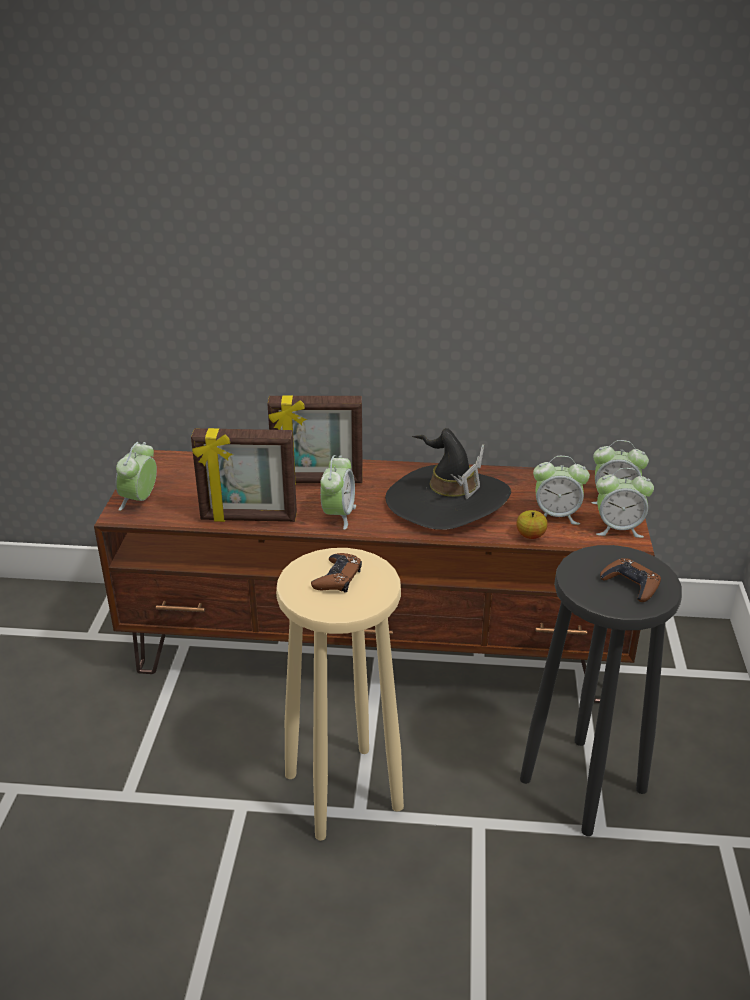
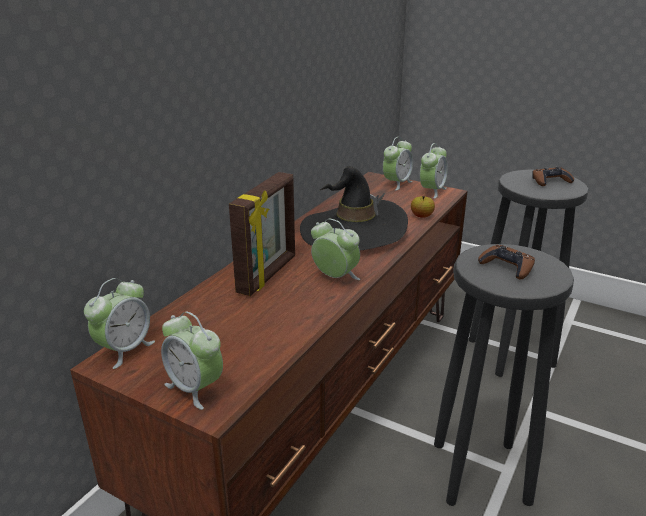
camera: 65 degrees left, 5 degrees down
picture frame [191,428,297,522] -> none
beige stool [276,548,404,841] -> black stool [434,244,574,506]
alarm clock [533,456,590,525] -> alarm clock moved to [84,278,155,369]

